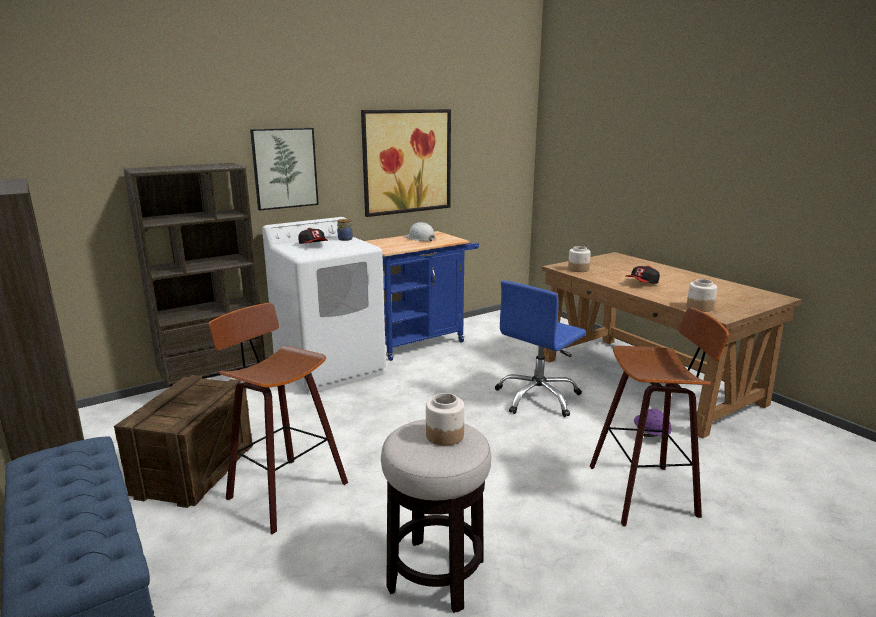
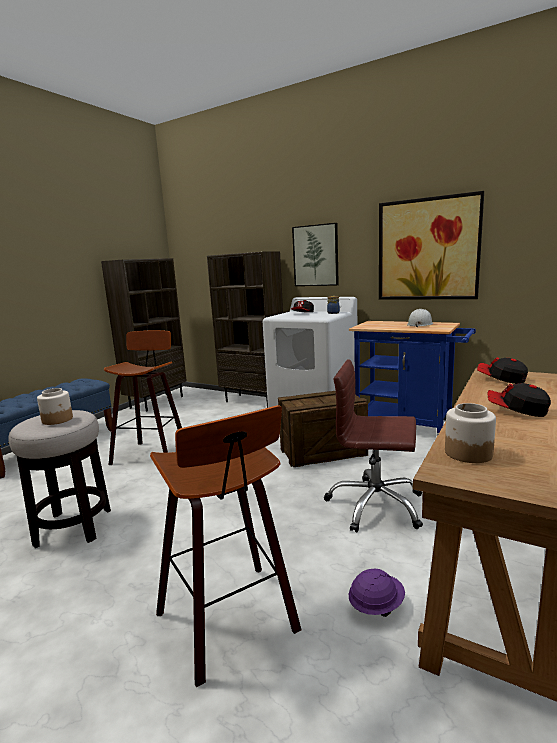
camera: 65 degrees right, 5 degrees down
crate [114,375,253,508] -> crate moved to [278,391,368,467]
blue office chair [495,280,586,417] -> brown office chair [324,359,423,532]
jar [568,246,591,272] -> cap [477,357,528,384]

